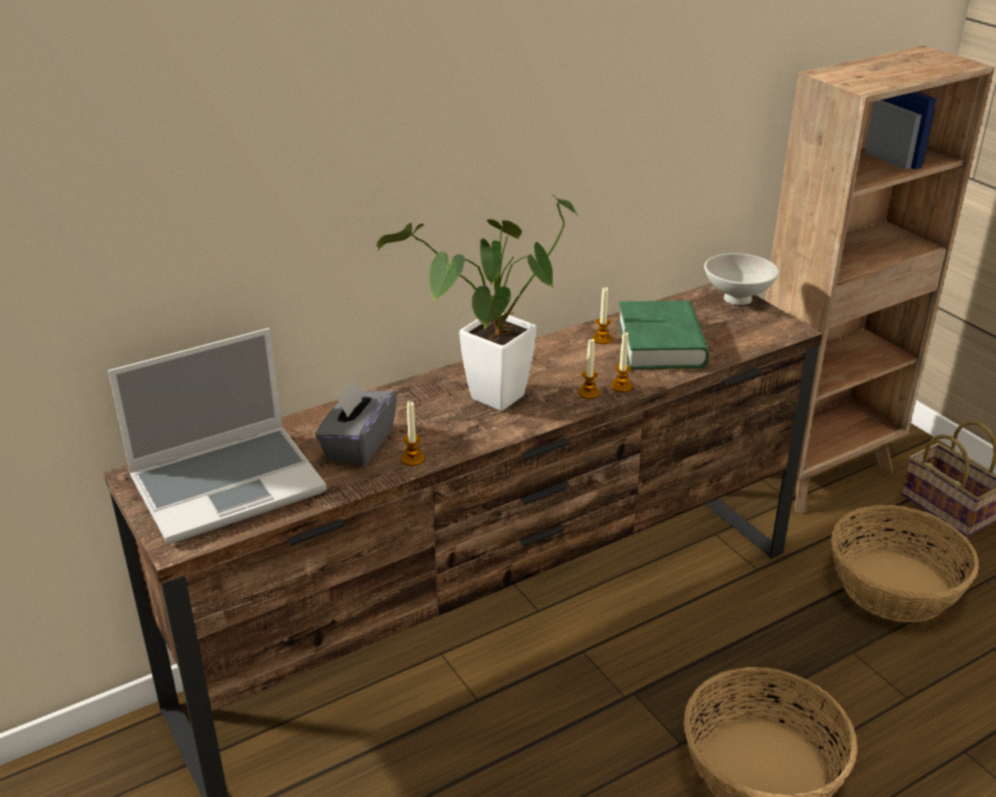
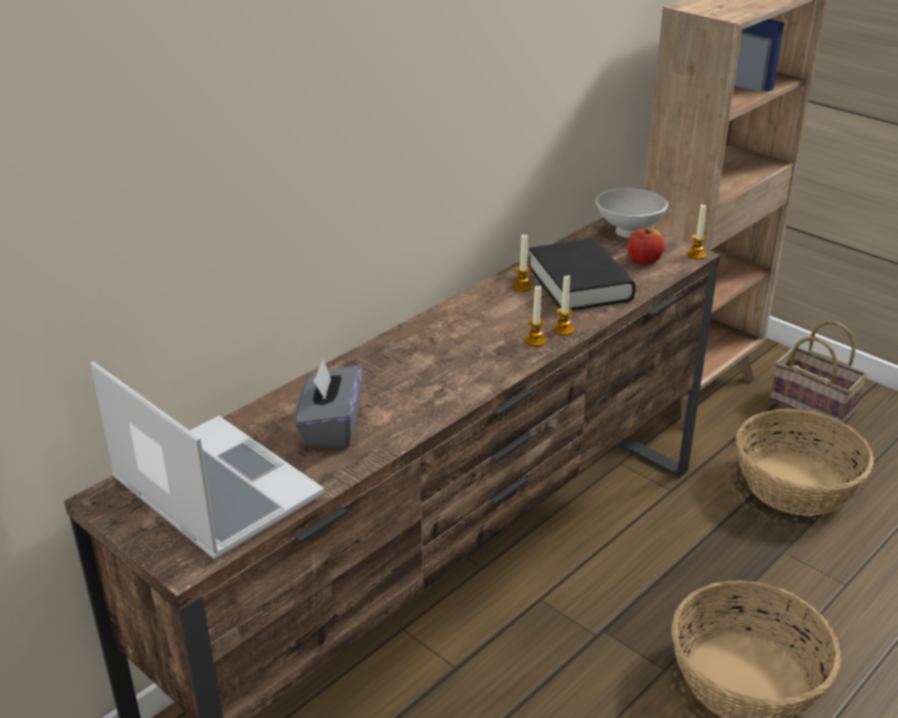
camera: 15 degrees left, 0 degrees up
laptop [108,328,327,544] -> laptop turned 90 degrees counterclockwise [90,361,324,560]
potted plant [376,194,578,411] -> none
candle [401,401,425,466] -> candle moved to [687,204,706,259]
green book [618,301,709,369] -> black book [528,239,636,311]
none -> apple [627,229,665,265]

